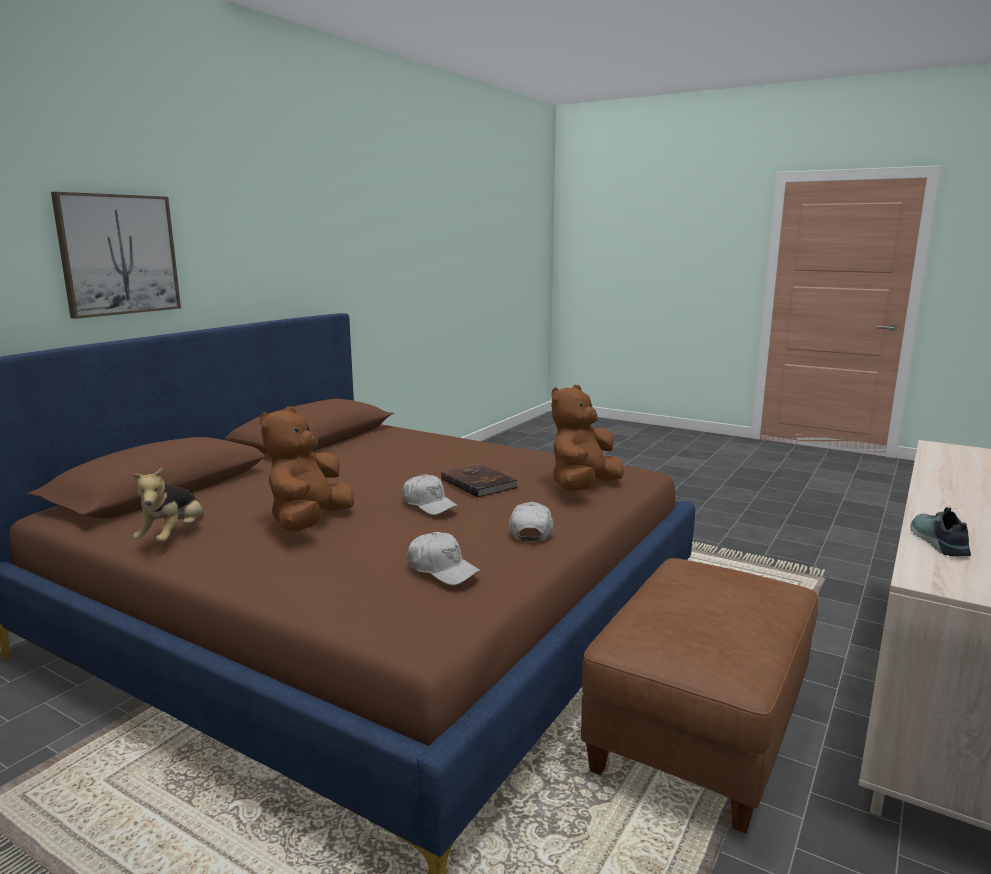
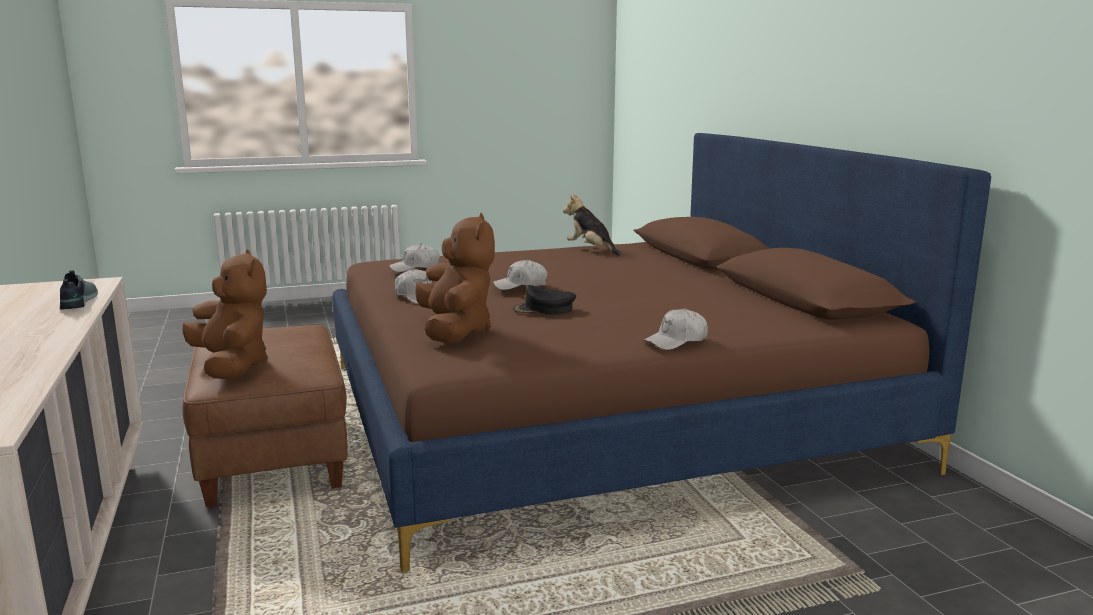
camera: 130 degrees right, 0 degrees up
picture [51,192,181,319] -> none
brown plush toy [260,406,354,531] -> brown plush toy moved to [182,249,268,380]
brown book [441,463,518,498] -> black cap [513,285,576,315]
shoe [910,507,971,556] -> shoe turned 150 degrees counterclockwise [60,270,98,310]
none -> white cap [644,308,708,350]

